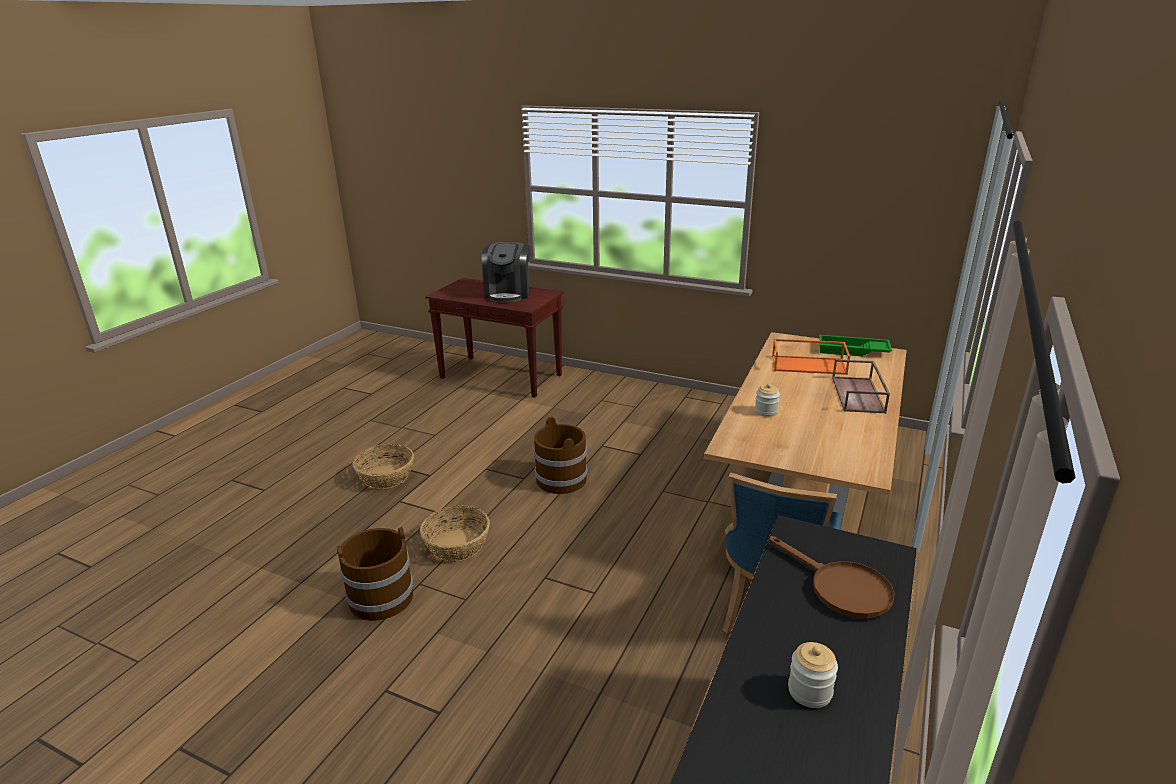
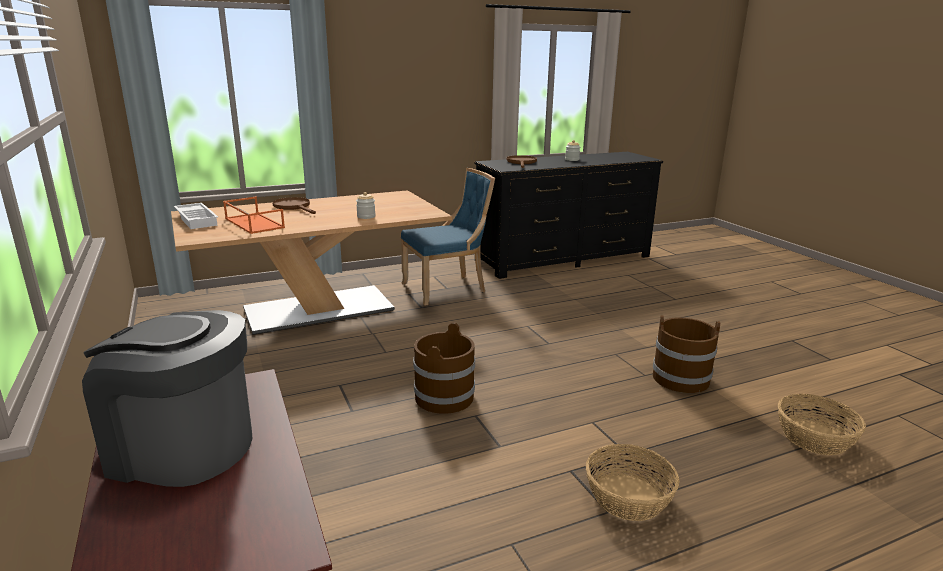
camera: 140 degrees left, 5 degrees down
basket [420,505,490,562] -> basket moved to [778,394,866,455]
coffee machine [482,242,530,303] -> coffee machine turned 120 degrees counterclockwise [82,310,252,487]
green tray [819,335,892,357] -> white tray [174,203,218,229]
brown tray [832,359,890,414] -> brown frying pan [273,197,316,214]

